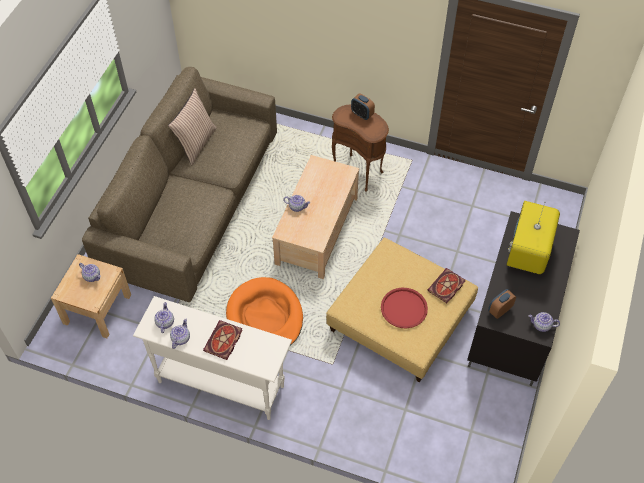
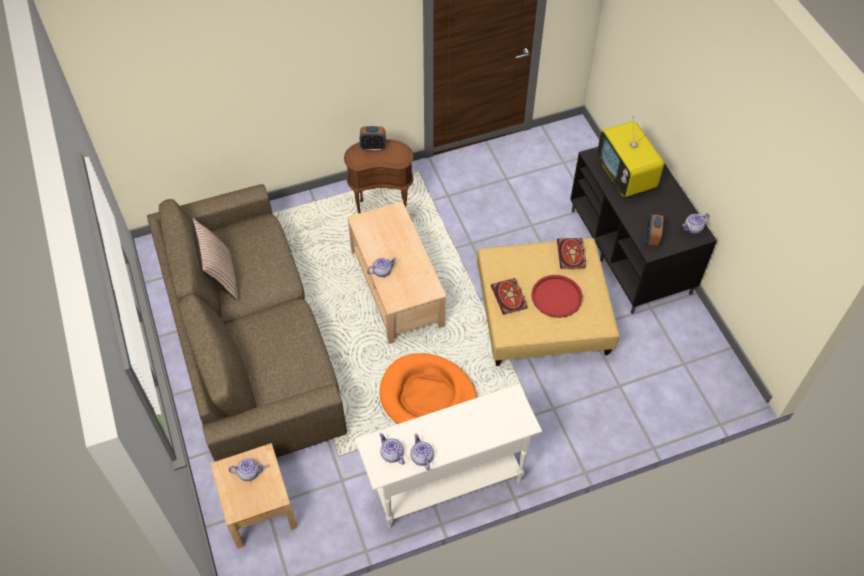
camera: 40 degrees left, 0 degrees up
book [203,320,243,360] -> book moved to [491,278,528,315]

